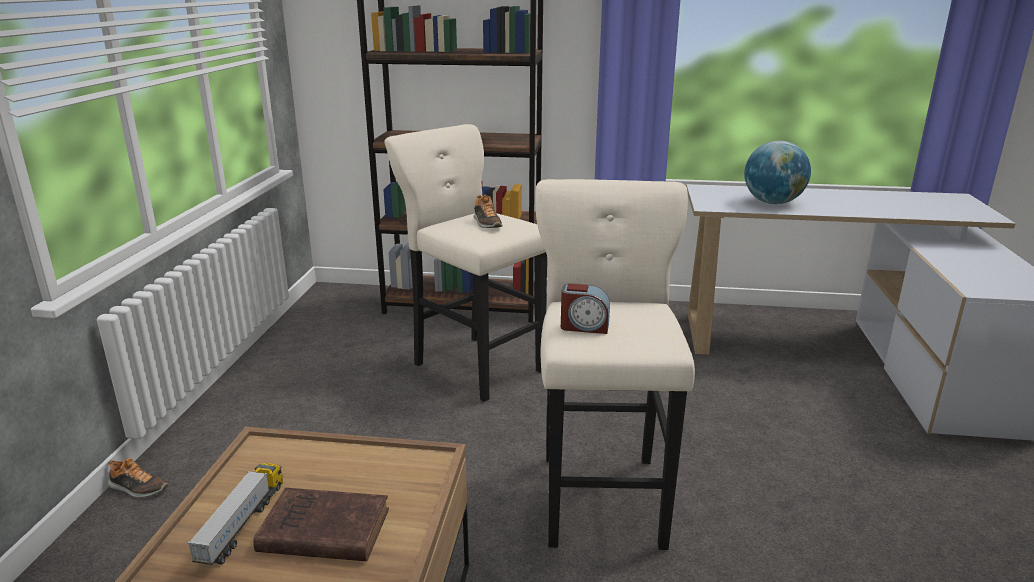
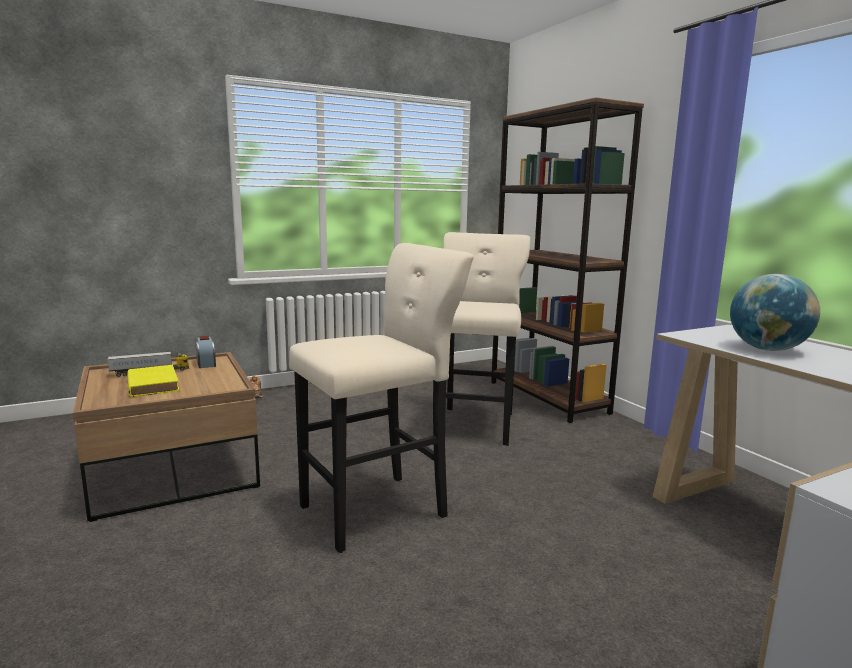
camera: 55 degrees right, 10 degrees down
brown book [253,488,389,561] -> yellow book [127,365,179,397]
shoe [474,194,503,228] -> none
alarm clock [561,283,610,334] -> alarm clock moved to [196,336,216,368]

